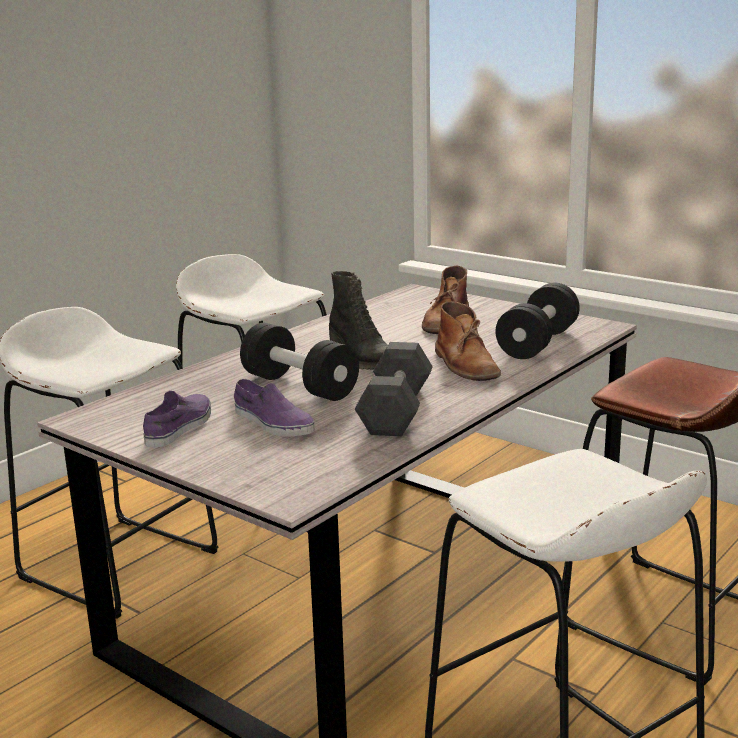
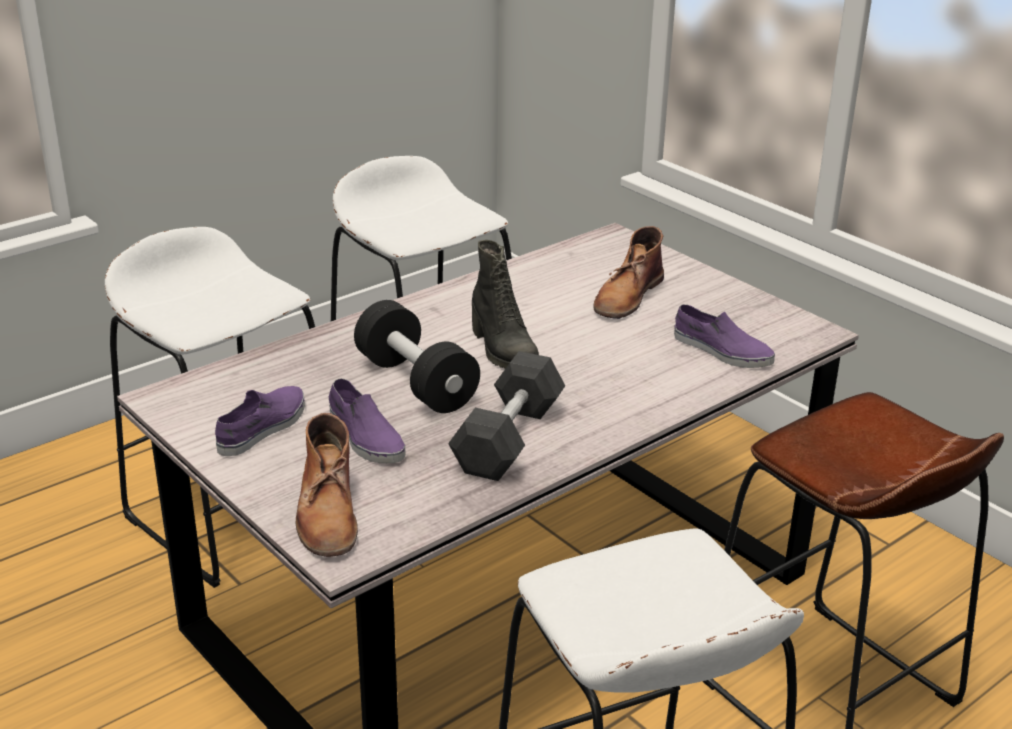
camera: 10 degrees right, 10 degrees up
brown boot [435,301,501,381] -> brown boot moved to [296,413,358,557]
black dumbbell [496,283,580,359] -> purple shoe [674,304,775,368]

